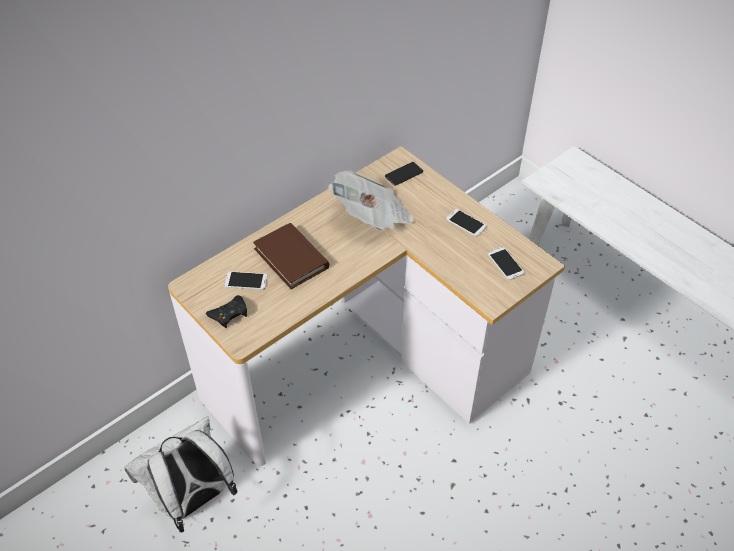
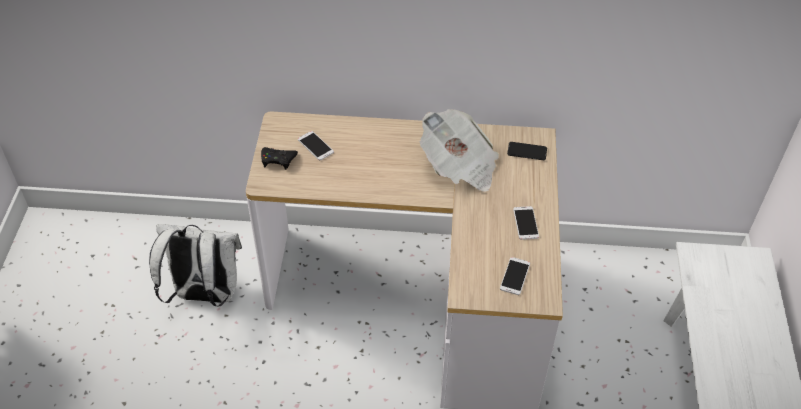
camera: 45 degrees right, 0 degrees up
brown book [253,223,329,289] -> none

